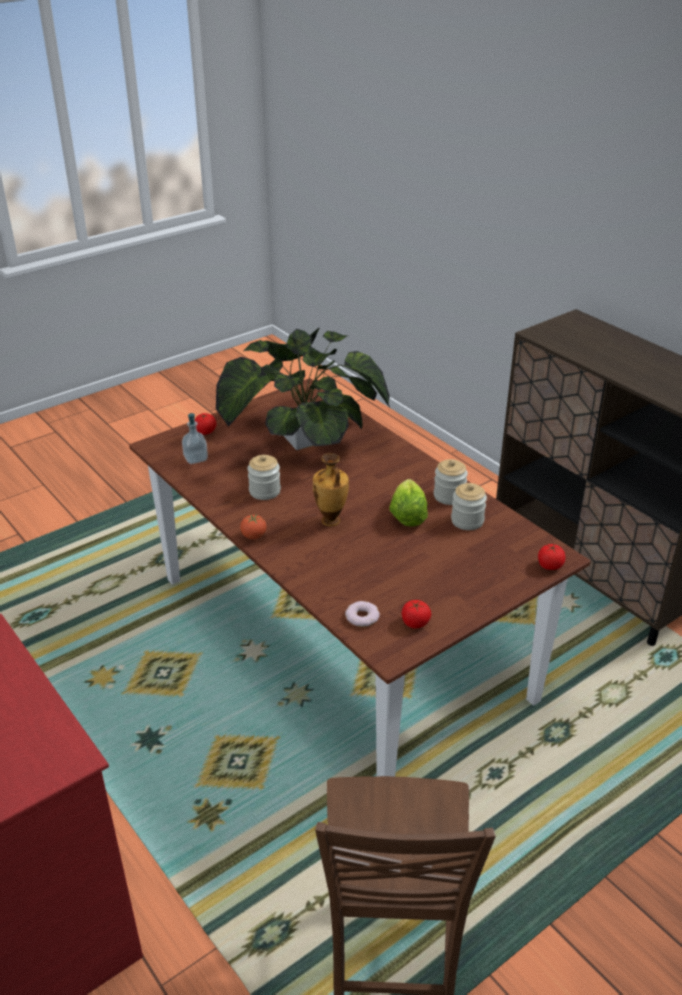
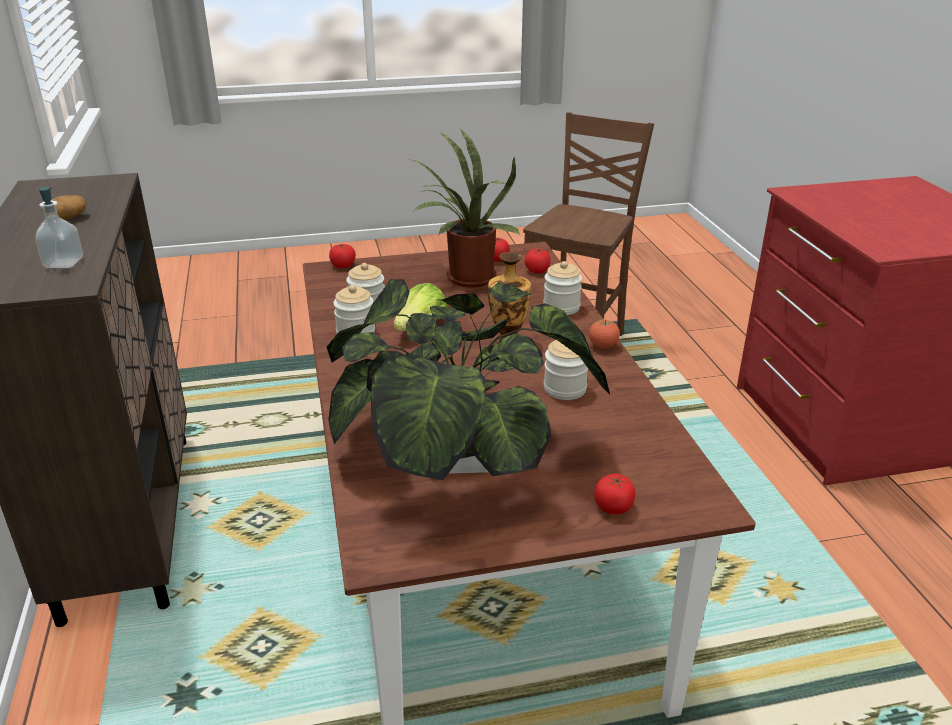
camera: 155 degrees left, 5 degrees down
soap dispenser [182,413,208,464] -> soap dispenser moved to [35,187,83,268]
donut [345,601,380,627] -> tomato [525,248,550,273]
none -> potato [43,195,87,220]
none -> potted plant [408,129,520,287]
none -> jar [543,261,582,315]

